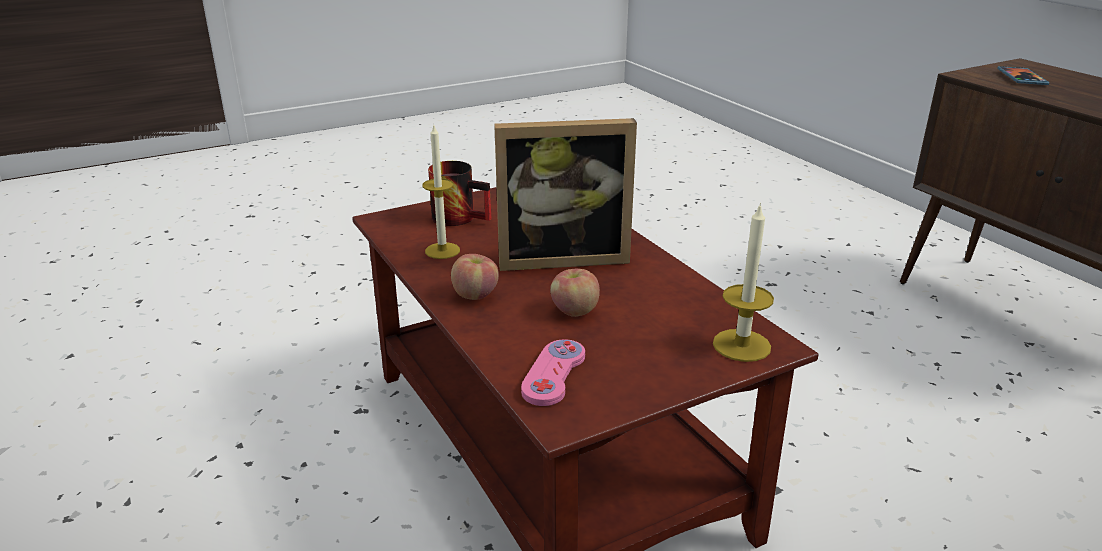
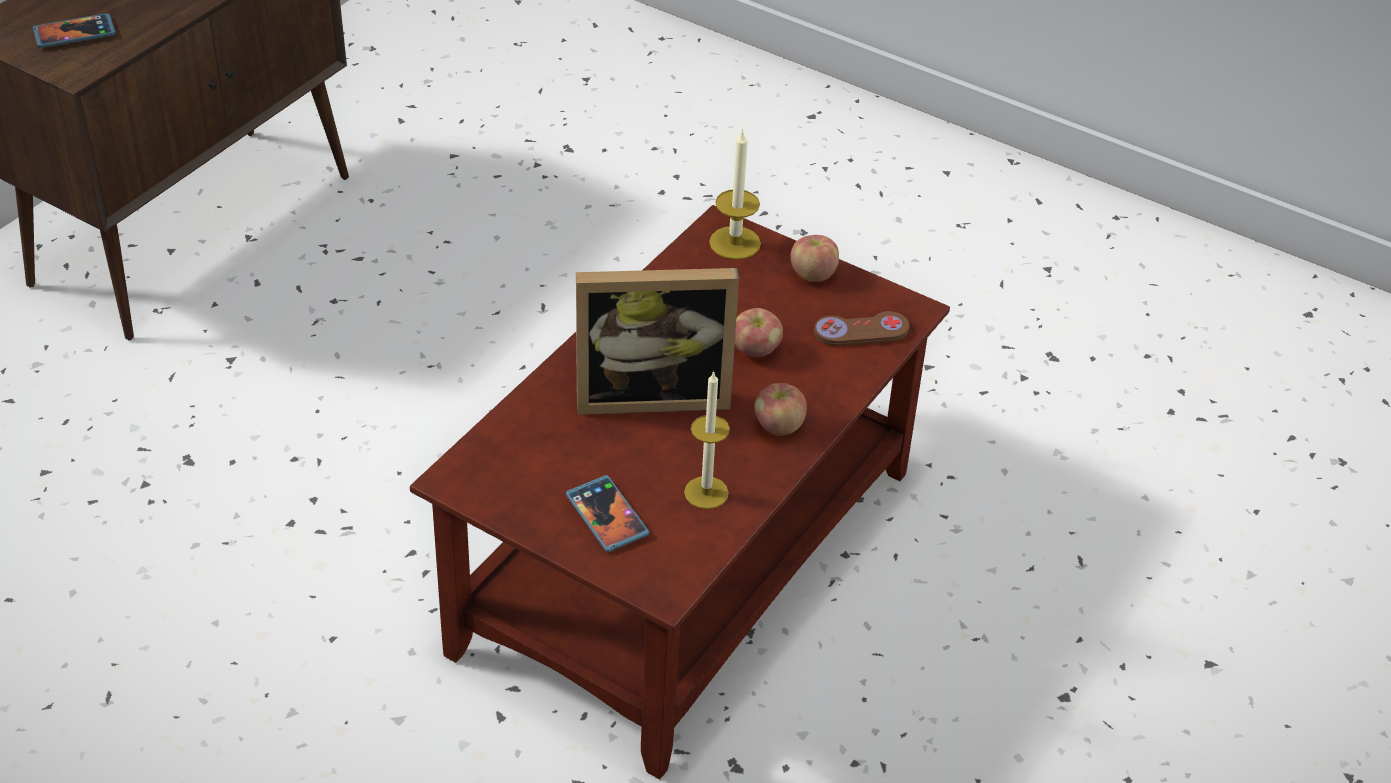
camera: 120 degrees left, 15 degrees up
mug [428,161,491,226] -> phone [566,475,649,552]
picture frame [494,118,637,271] -> picture frame turned 120 degrees clockwise [576,268,739,415]
pink game controller [521,339,585,406] -> brown game controller [814,311,910,346]
none -> apple [790,235,839,282]

